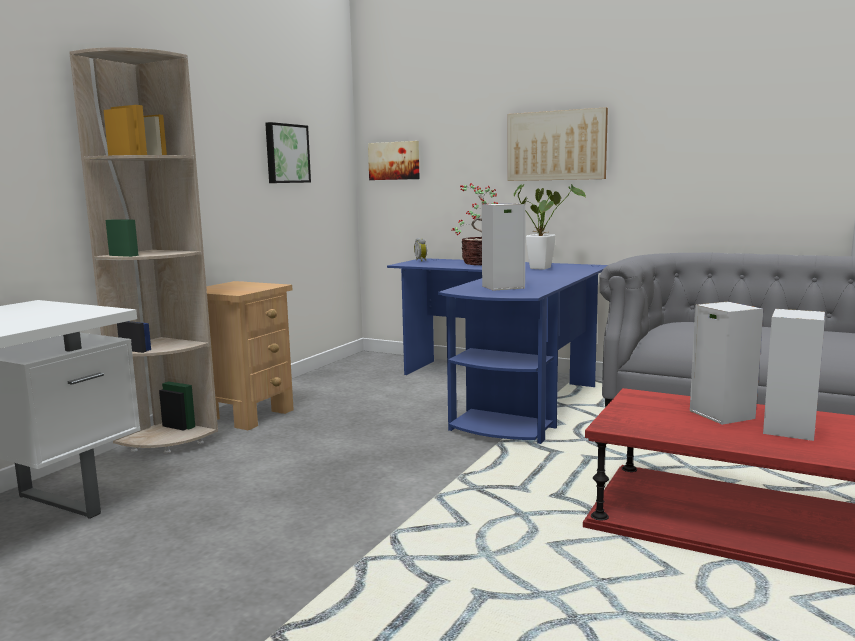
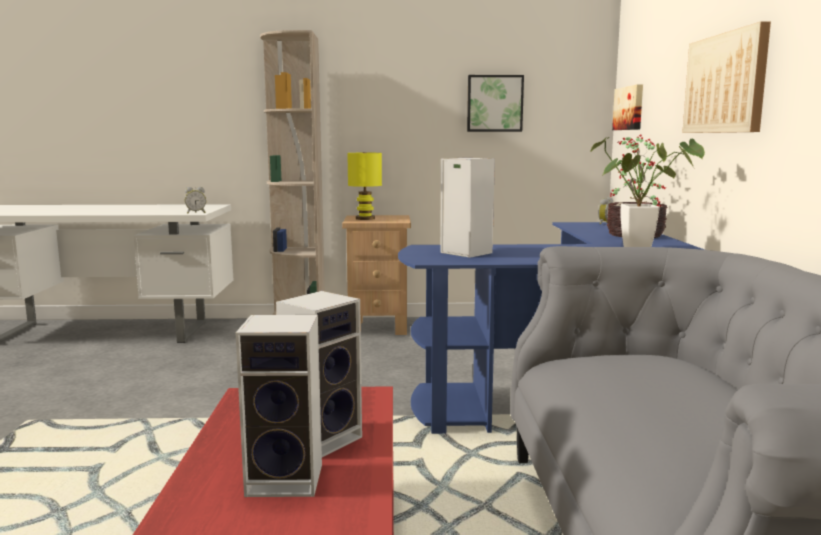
camera: 60 degrees right, 0 degrees up
none -> alarm clock [185,187,206,214]
none -> yellow table lamp [347,152,382,220]

